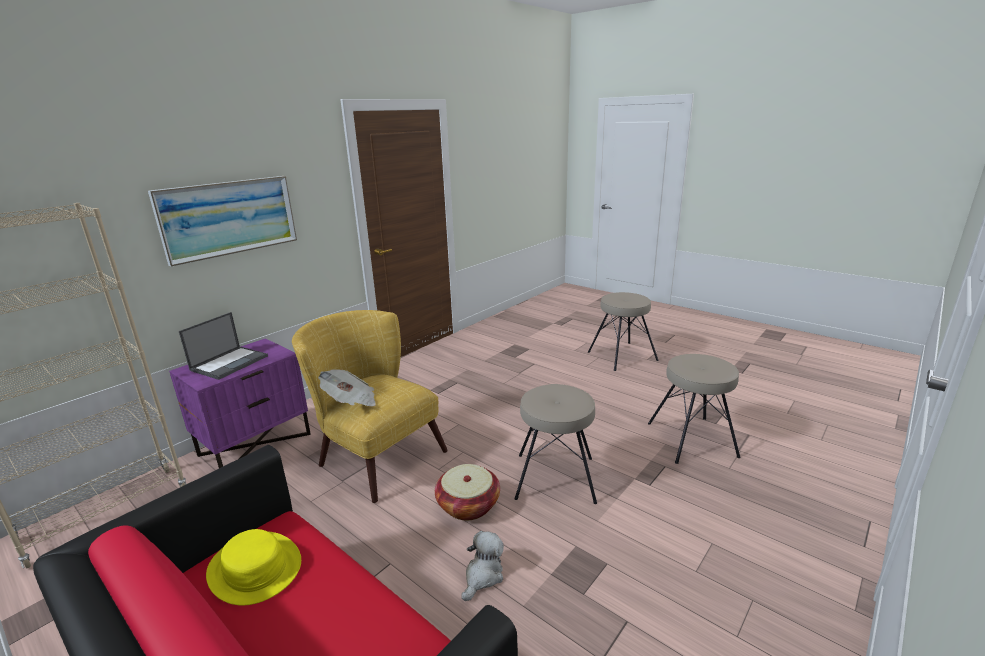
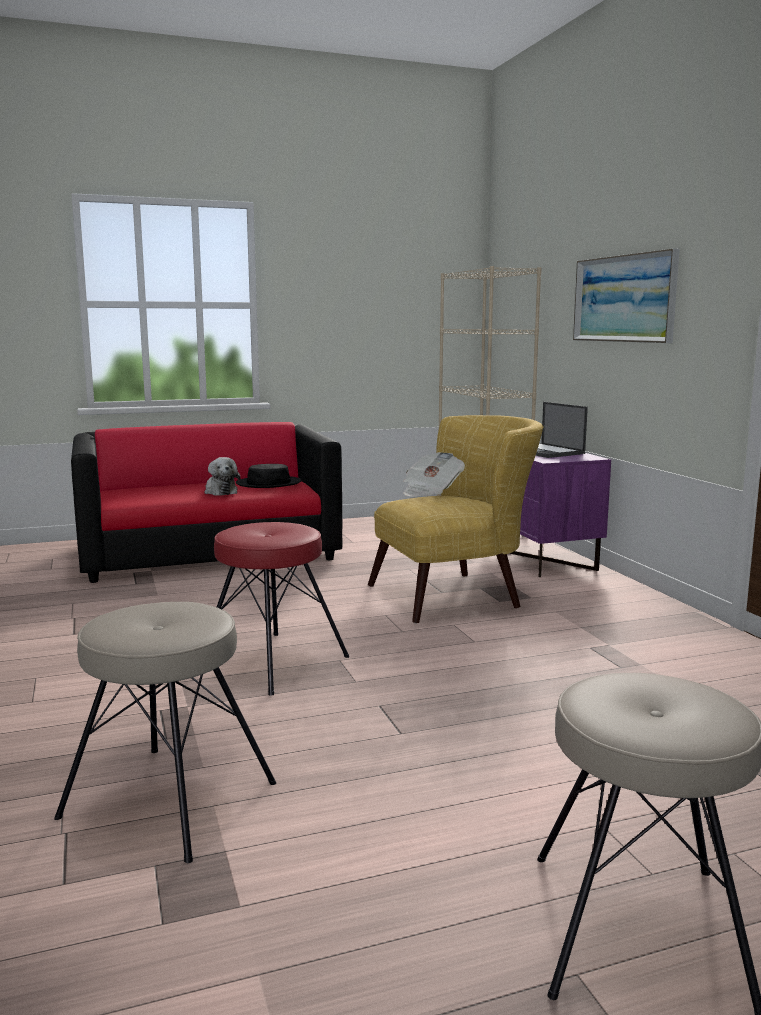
camera: 120 degrees right, 10 degrees down
yellow hat [206,529,301,606] -> black hat [236,464,302,488]
basket [435,464,500,520] -> none
plush toy [461,531,504,601] -> plush toy moved to [205,457,241,496]
beige stool [515,384,597,504] -> red stool [214,522,349,696]

